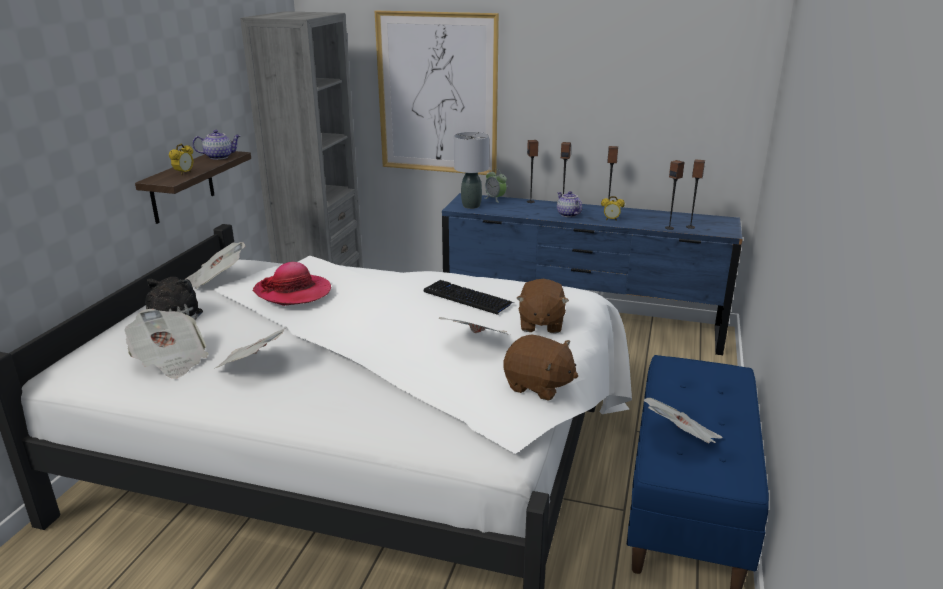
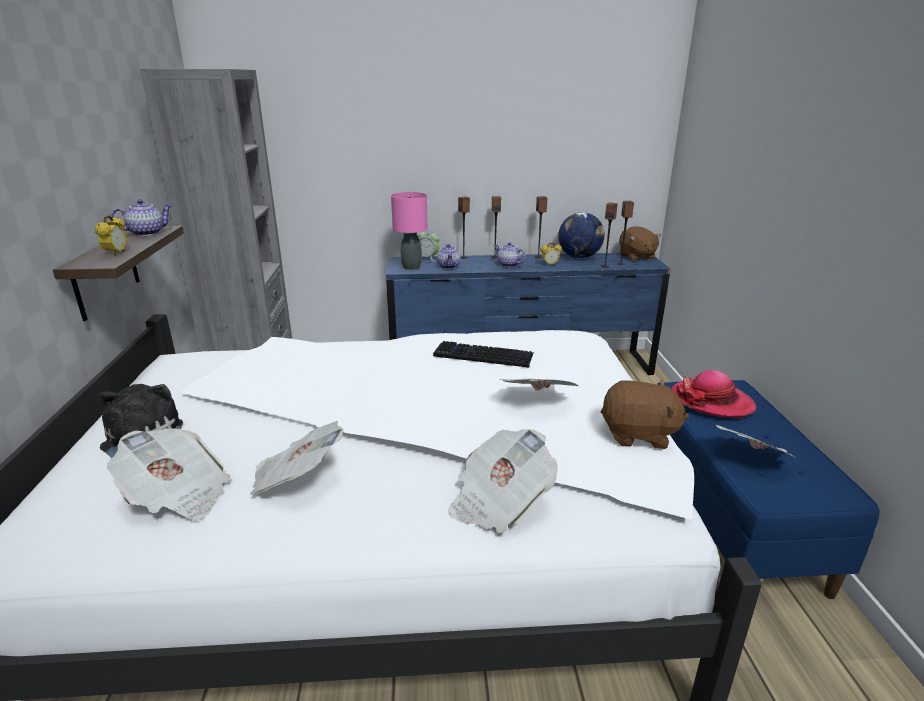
camera: 20 degrees left, 0 degrees up
newspaper [186,242,245,289] -> newspaper moved to [448,429,558,533]
hat [253,262,331,306] -> hat moved to [672,370,756,418]
picture [375,11,499,175] -> none
grey table lamp [454,132,489,209] -> pink table lamp [391,192,428,270]
brown plush toy [516,279,569,333] -> brown plush toy moved to [619,226,662,261]
none -> teapot [437,244,461,269]
none -> globe [558,212,605,259]

